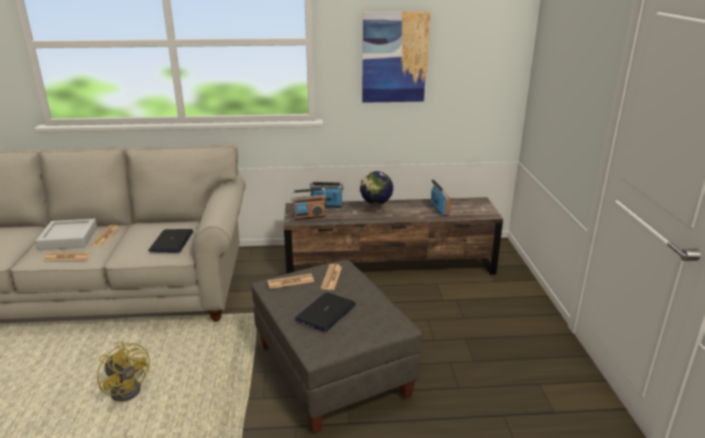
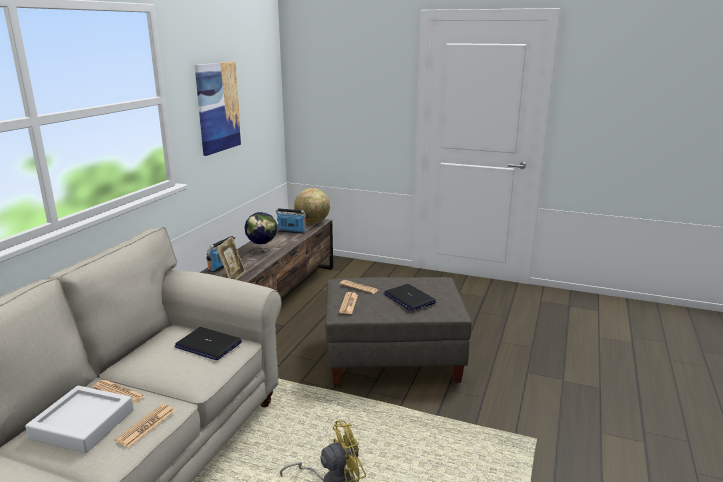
camera: 65 degrees left, 5 degrees down
radio [291,188,326,220] -> picture frame [216,237,245,280]
none -> globe [294,188,330,224]

